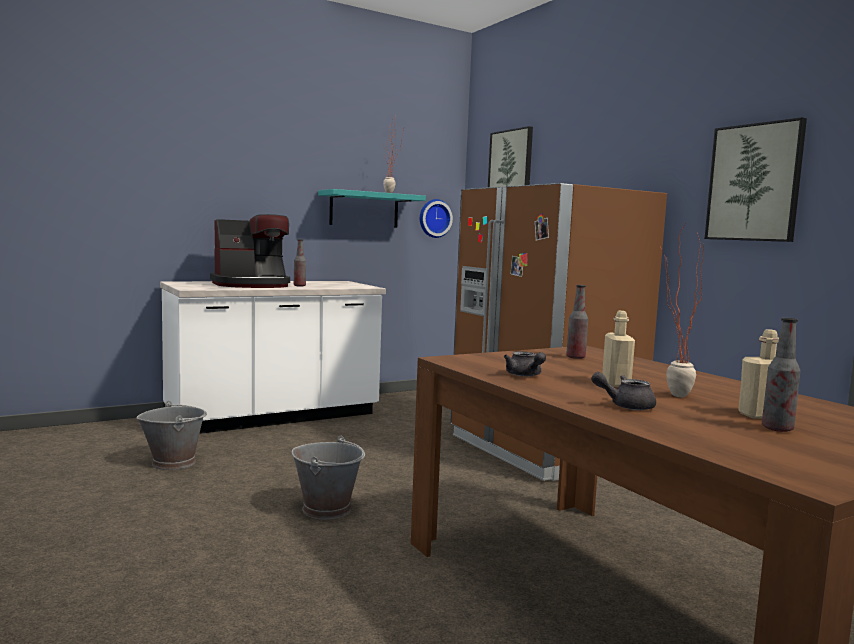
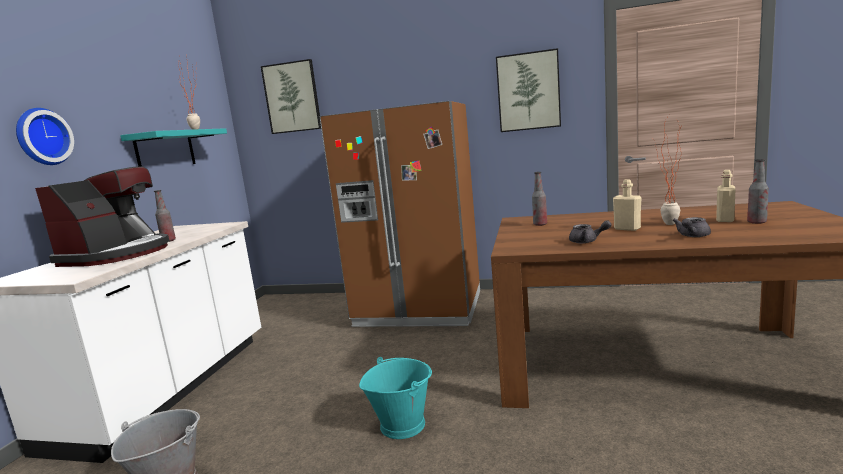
camera: 45 degrees left, 5 degrees up
grey bucket [292,436,365,519] -> turquoise bucket [359,357,432,439]
wall clock [420,199,453,238] -> wall clock moved to [16,108,74,165]

